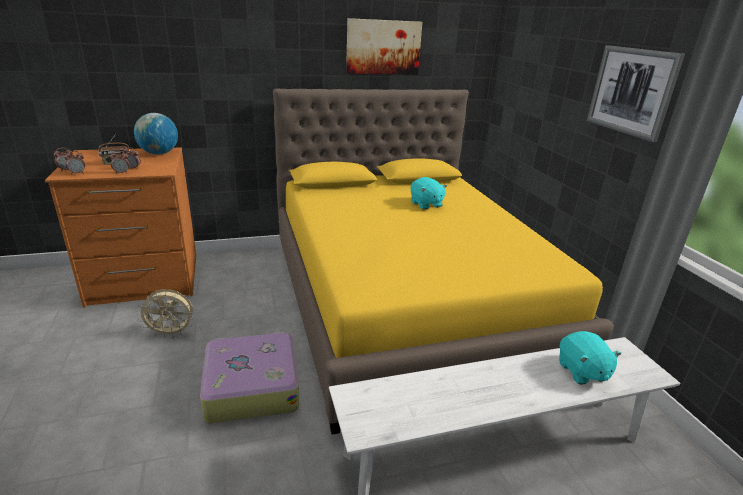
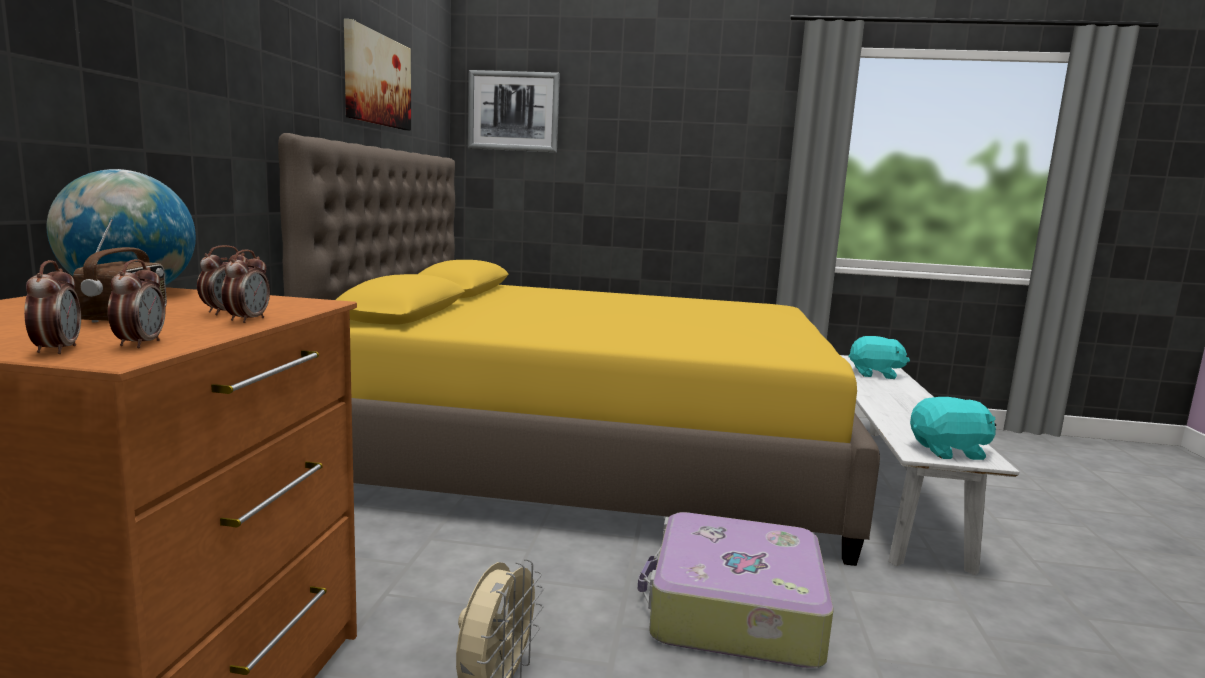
camera: 65 degrees left, 15 degrees down
turquoise plush toy [410,177,447,210] -> turquoise plush toy moved to [910,397,996,460]
picture [587,45,685,142] -> picture moved to [468,70,560,152]

